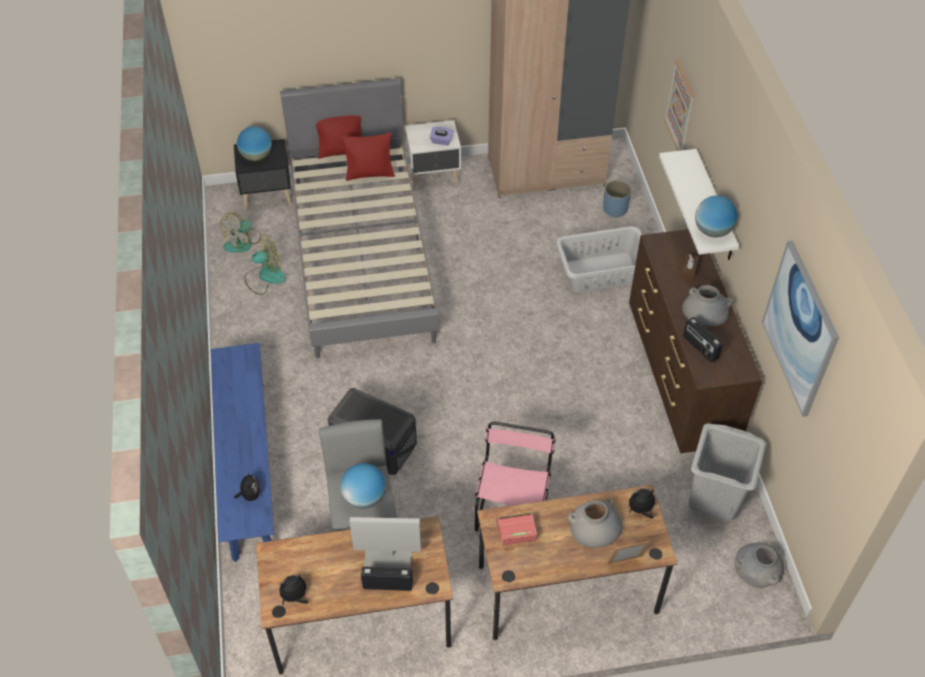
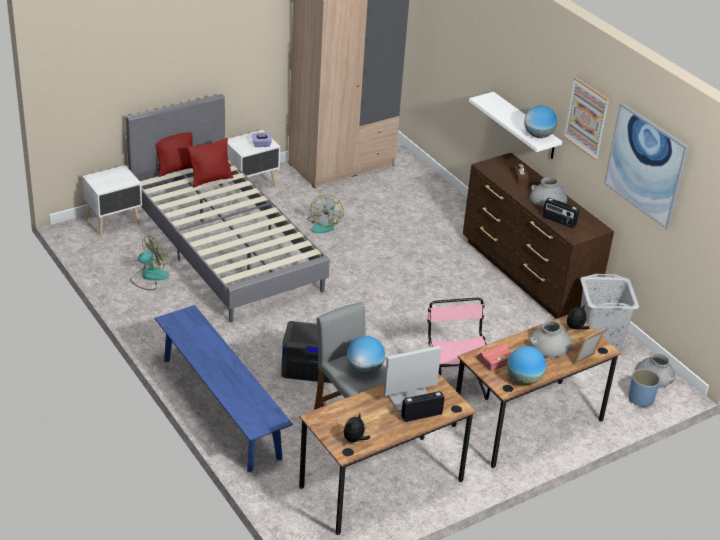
camera: 25 degrees left, 15 degrees down
fan [220,213,261,253] -> fan moved to [307,194,344,233]
black nightstand [234,139,292,211] -> white nightstand [82,165,142,235]
plush toy [234,471,261,501] -> none
globe [237,126,272,161] -> globe moved to [507,346,546,385]
grey laundry basket [556,226,642,292] -> none
blue planter [603,180,632,218] -> blue planter moved to [628,368,660,407]
picture [664,59,695,151] -> picture moved to [564,77,610,160]

